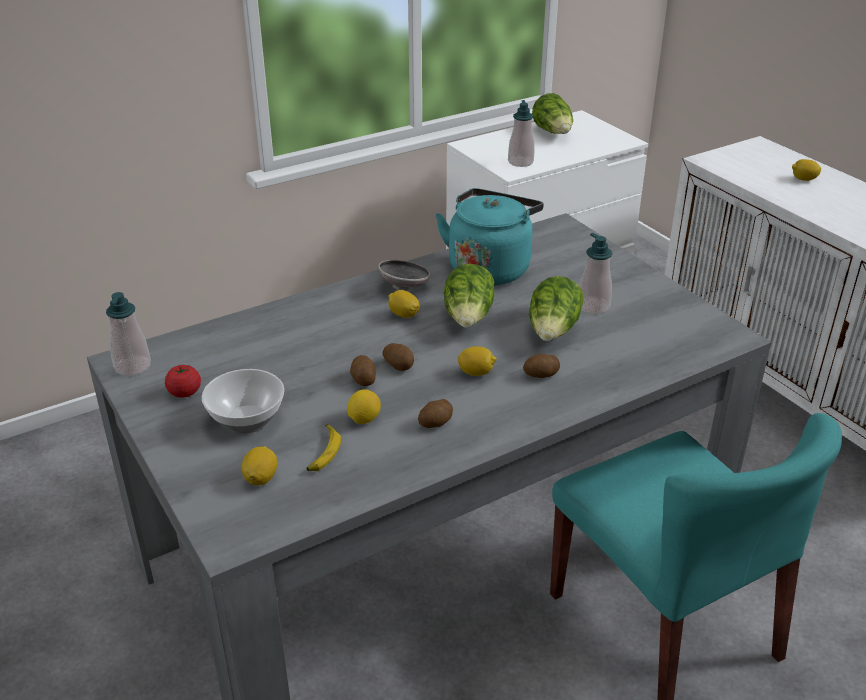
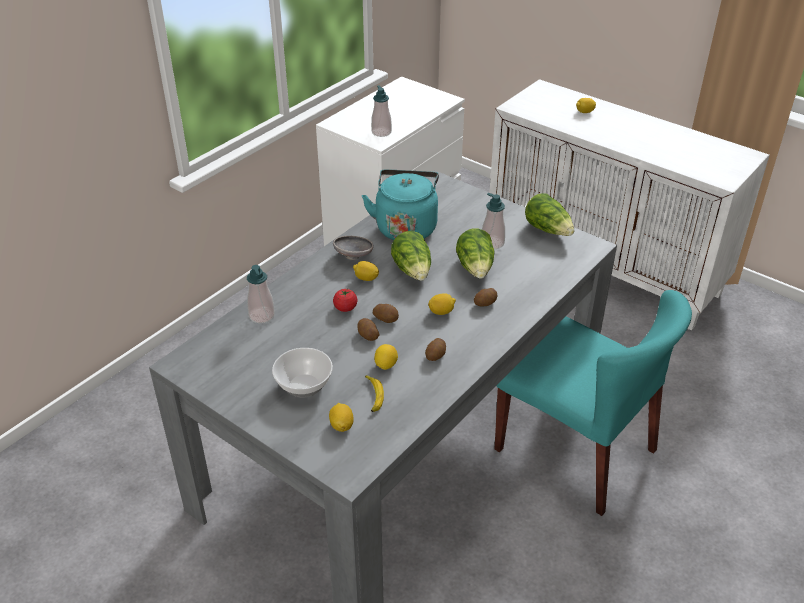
camera: 20 degrees left, 5 degrees up
soap dispenser [106,292,151,376] -> soap dispenser moved to [247,265,275,324]
tomato [165,365,201,398] -> tomato moved to [333,289,358,312]
lettuce [532,93,573,134] -> lettuce moved to [525,193,574,236]

